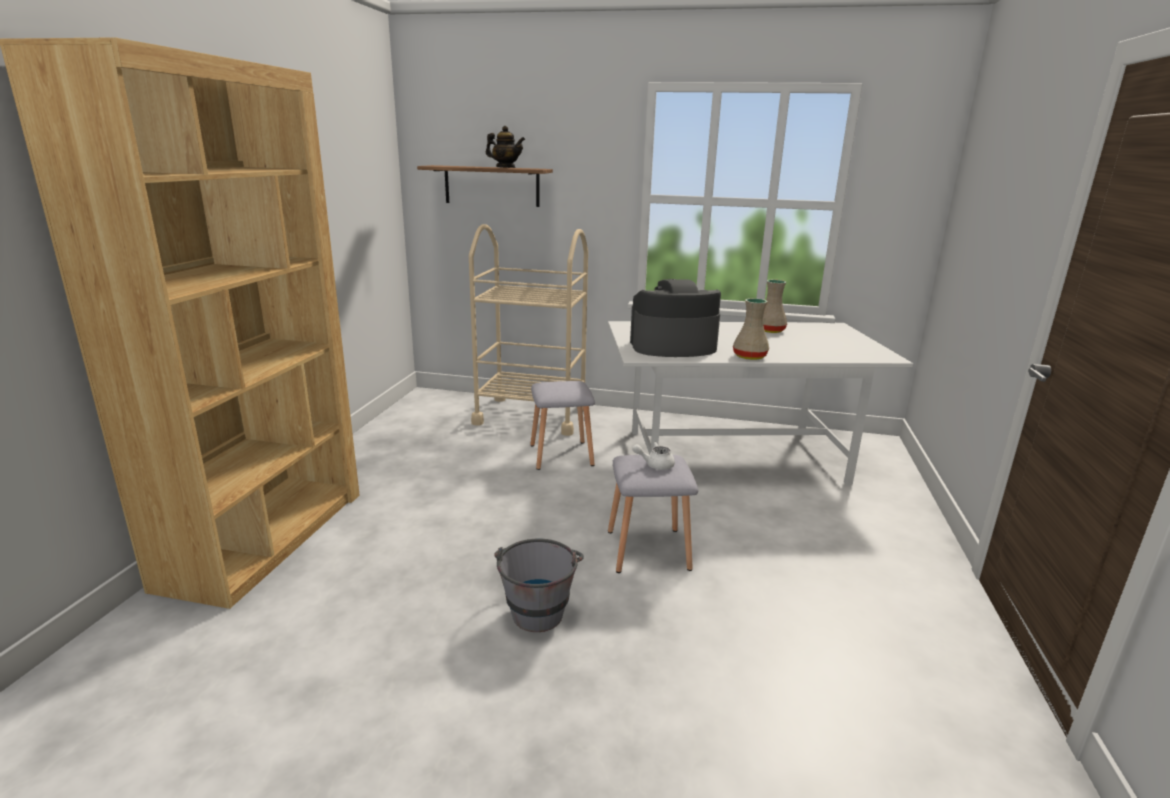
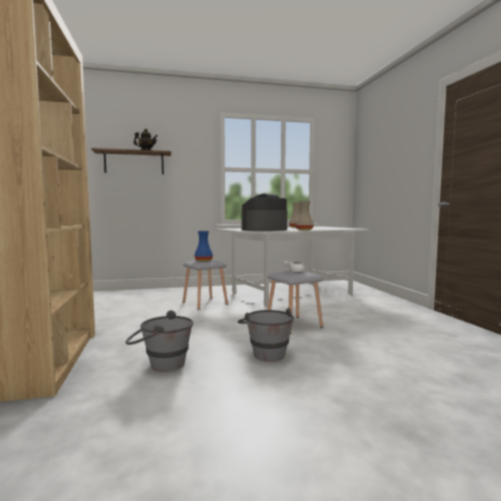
camera: 25 degrees left, 15 degrees down
beige cart [469,224,588,436] -> none
none -> grey bucket [126,310,193,372]
none -> blue vase [194,231,213,261]

